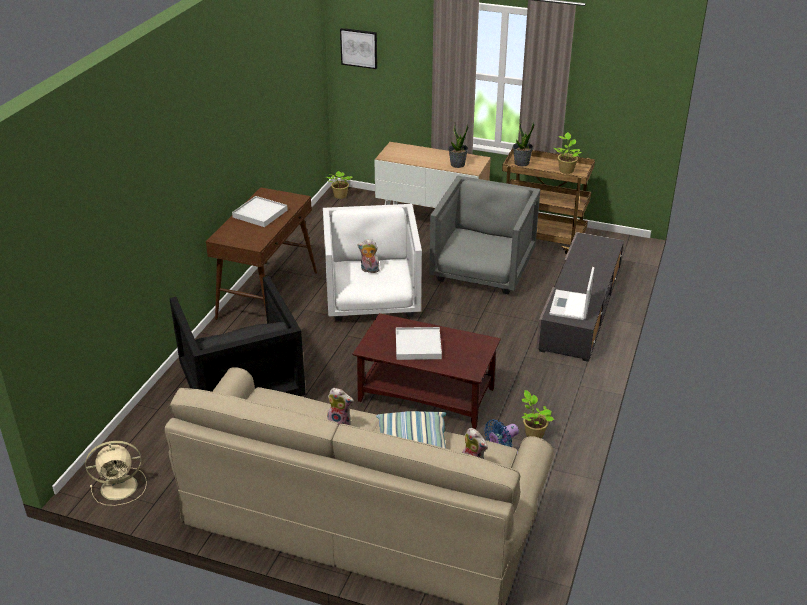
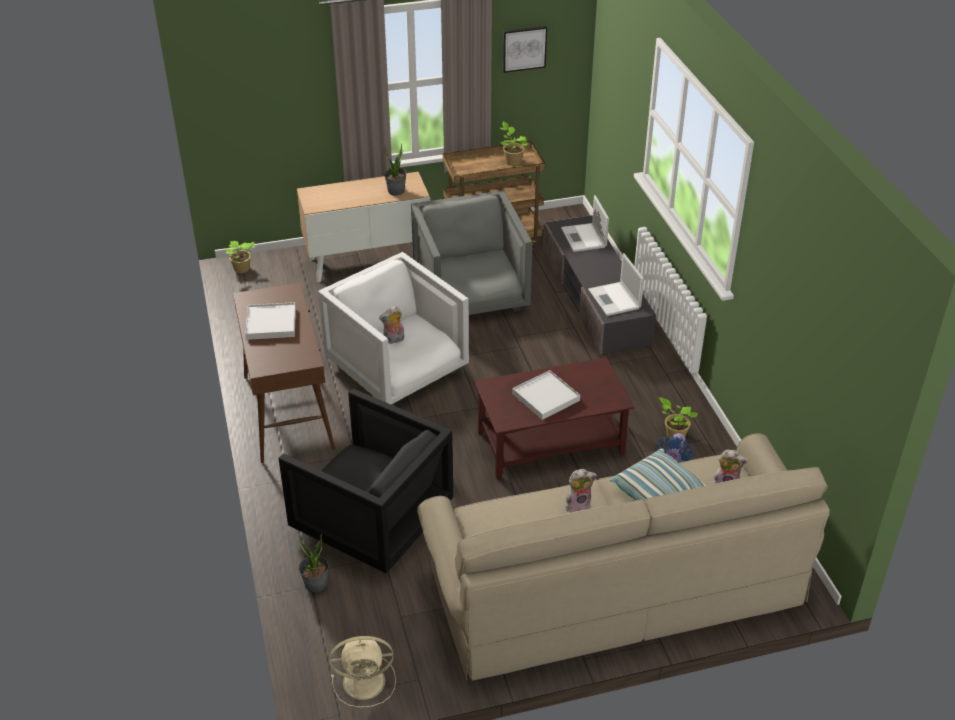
camera: 35 degrees left, 5 degrees up
beige fan [85,441,147,506] -> beige fan turned 45 degrees clockwise [330,636,396,708]
picture [340,28,377,69] -> picture moved to [503,26,547,73]
potted plant [513,121,534,166] -> potted plant moved to [299,534,329,592]
none -> laptop [561,195,609,252]

